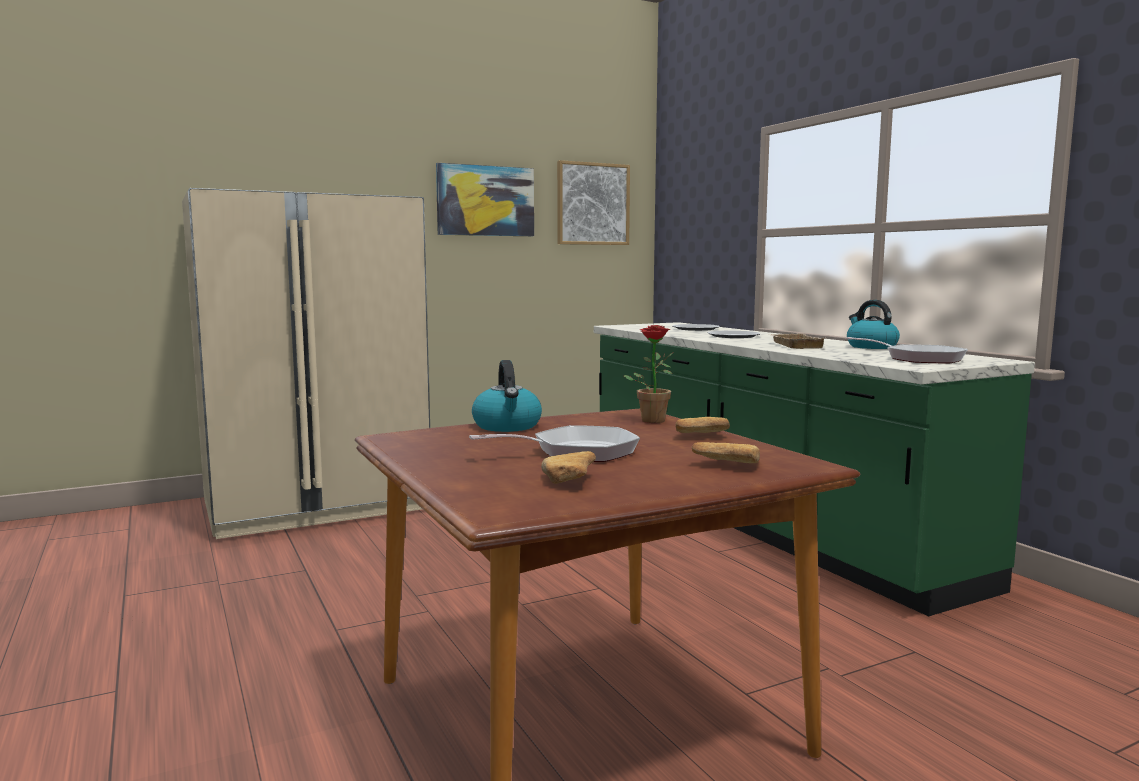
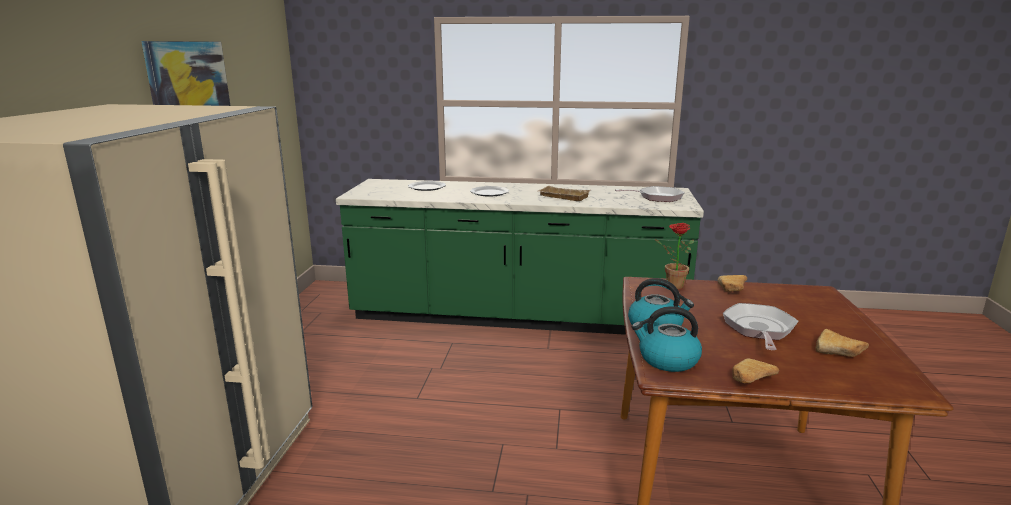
camera: 55 degrees left, 10 degrees up
picture [557,160,630,245] -> none
bread [692,442,760,463] -> bread moved to [732,359,779,383]
kettle [847,300,900,349] -> kettle moved to [632,306,702,372]

